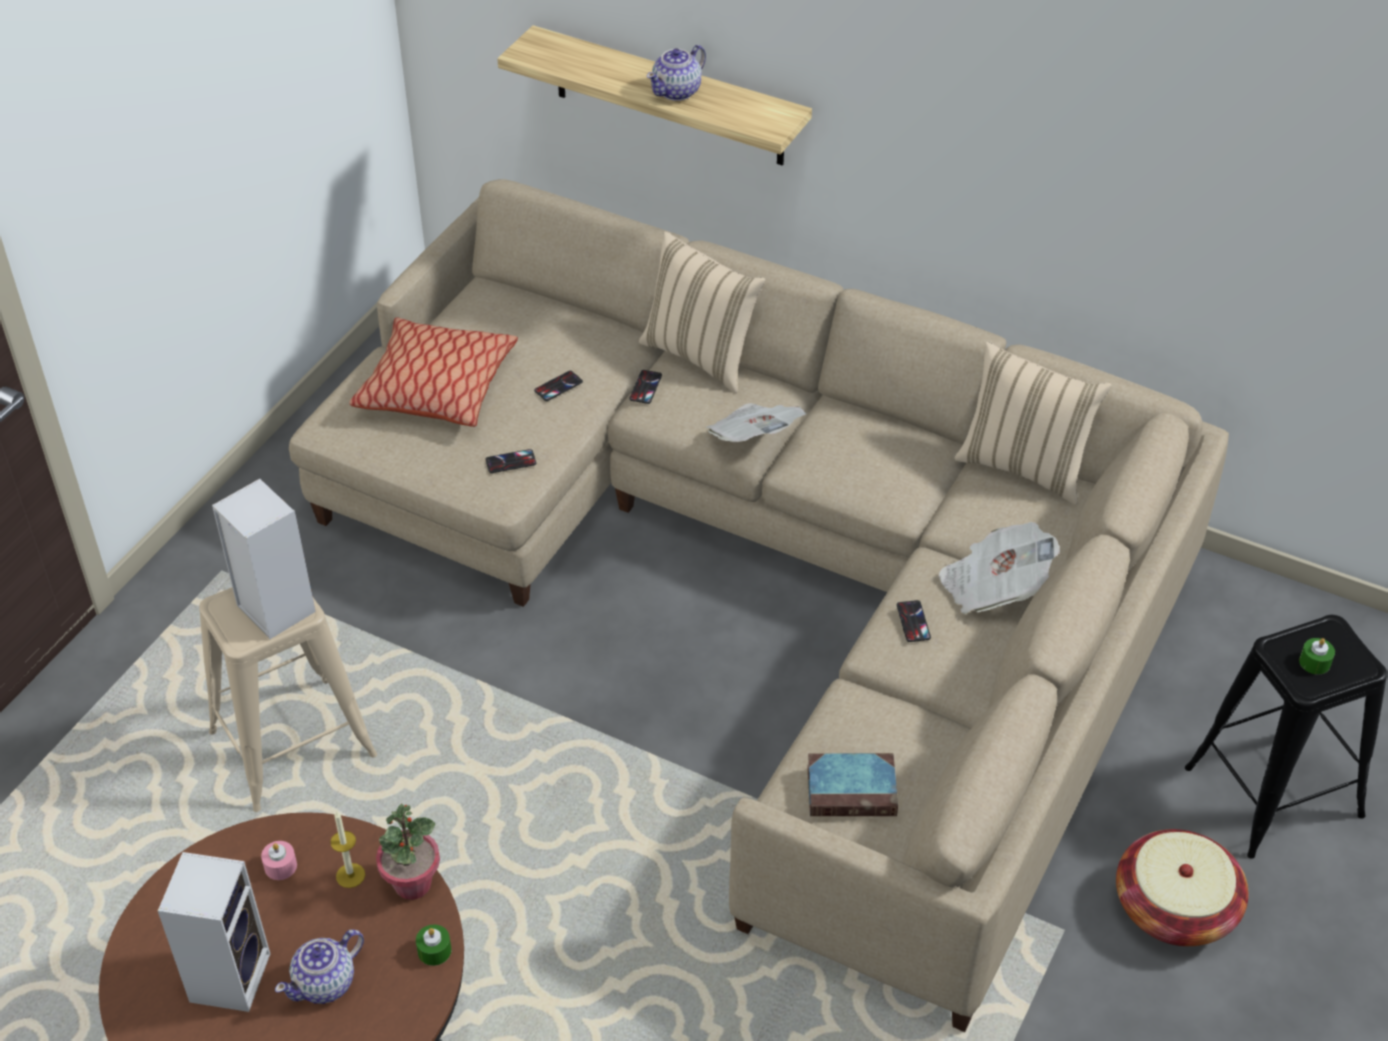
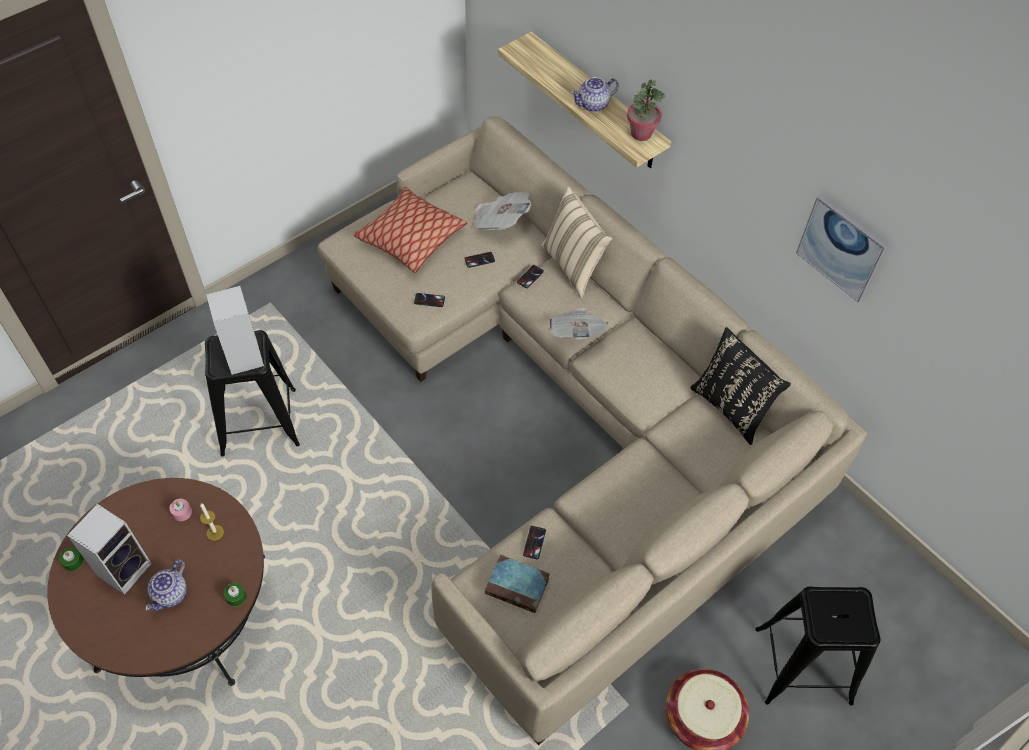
camera: 20 degrees right, 10 degrees up
beige stool [199,587,377,812] -> black stool [205,330,300,456]
teapot [275,930,364,1004] -> teapot turned 45 degrees counterclockwise [145,559,187,611]
potted plant [376,804,440,900] -> potted plant moved to [627,79,666,141]
phone [897,600,931,642] -> phone moved to [523,526,546,559]
newspaper [939,522,1060,614] -> newspaper moved to [474,192,531,230]
beige pillow [955,342,1111,505] -> black pillow [690,327,791,445]
green candle [1299,638,1335,675] -> green candle moved to [59,548,83,571]
none -> picture [796,195,888,303]

